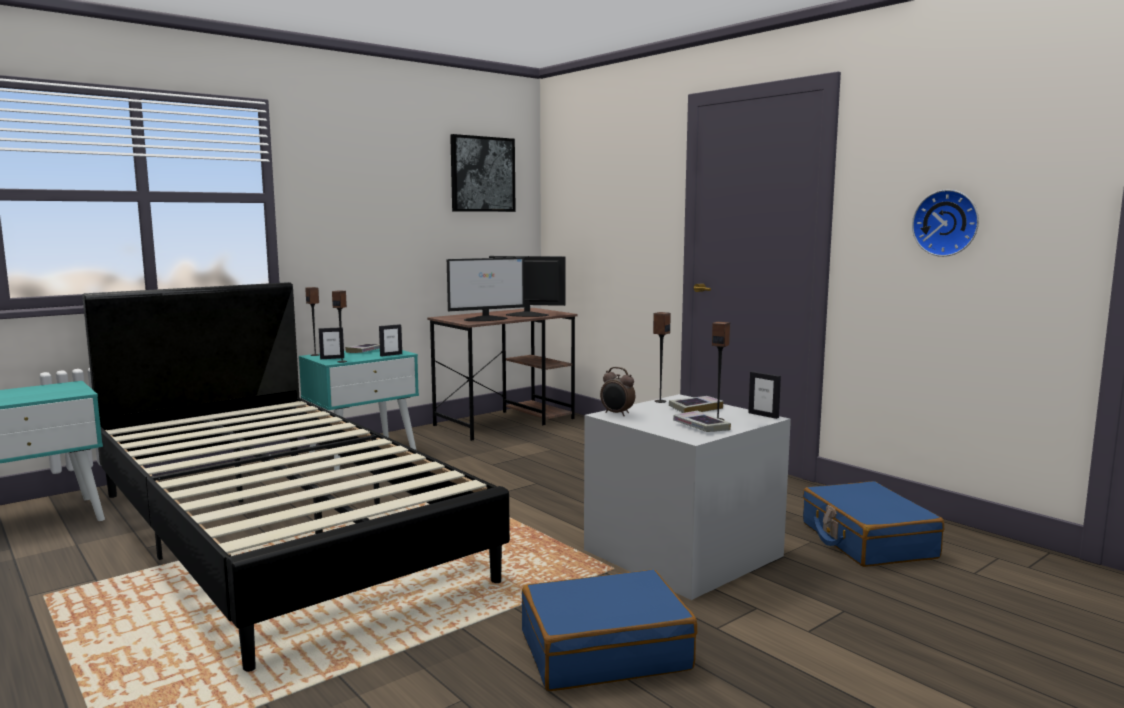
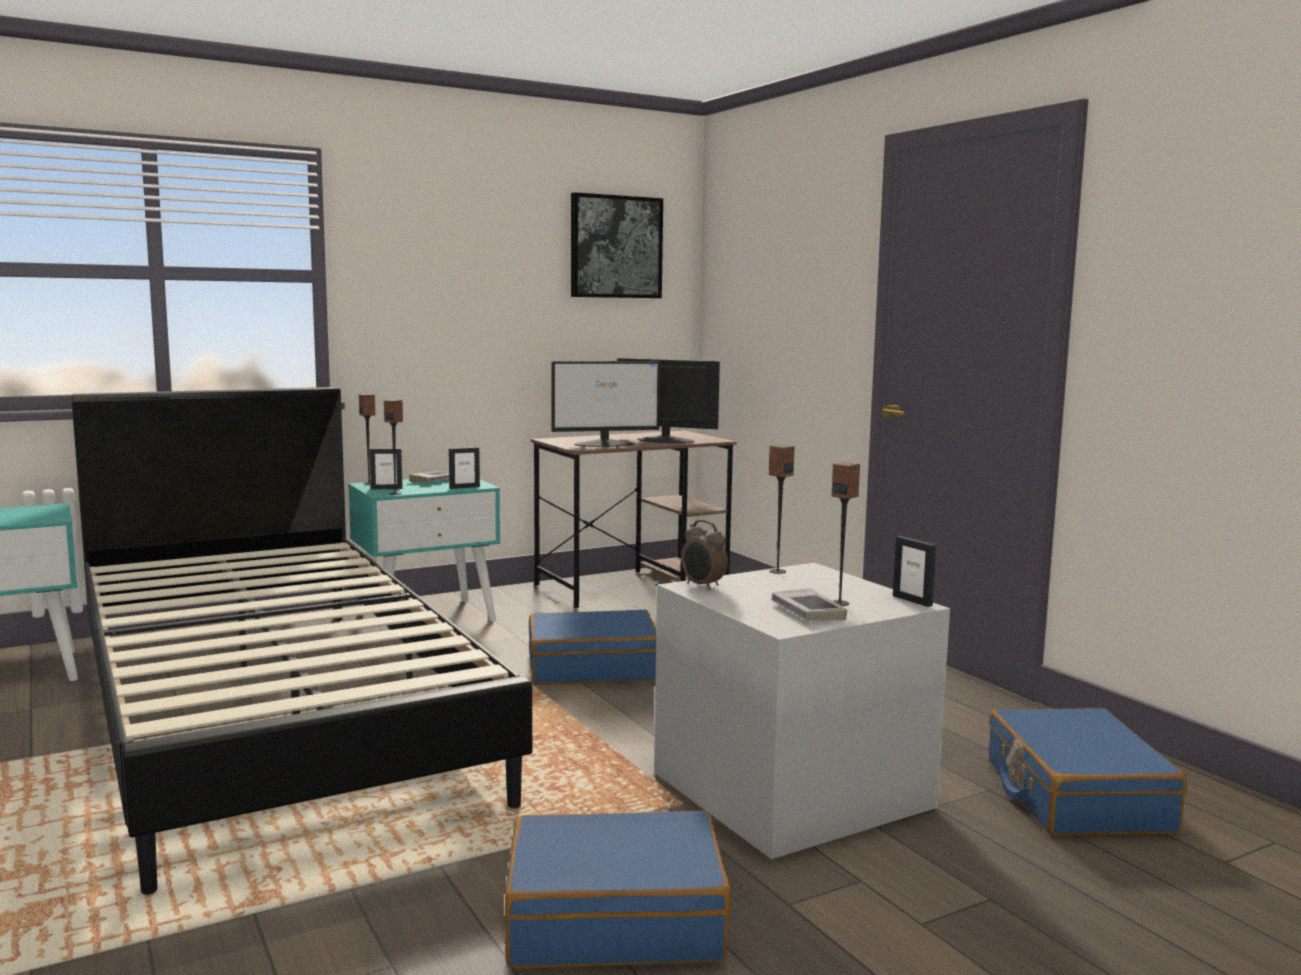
camera: 10 degrees right, 0 degrees up
book [669,396,724,413] -> none
wall clock [912,190,979,257] -> none
none -> blue suitcase [529,610,656,685]

